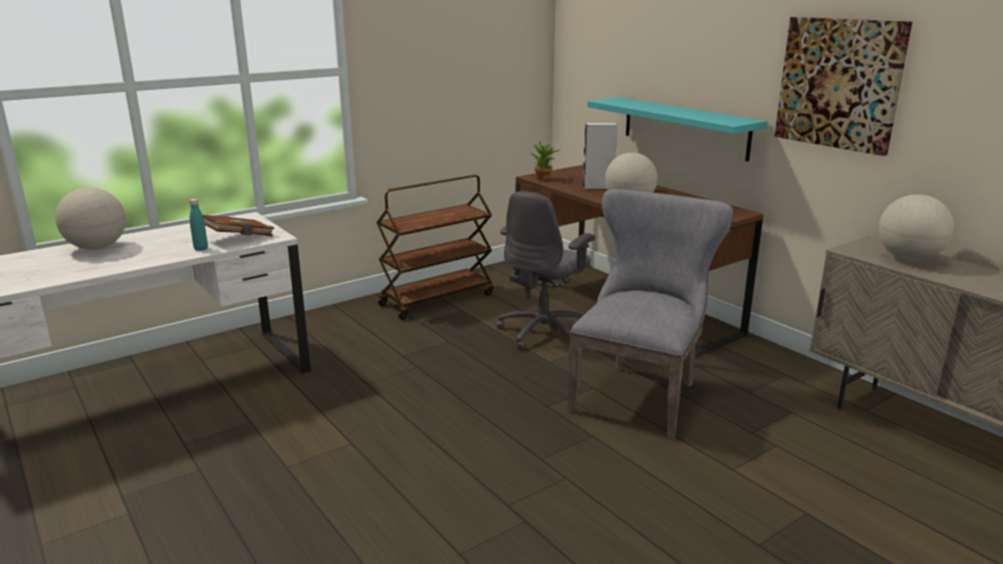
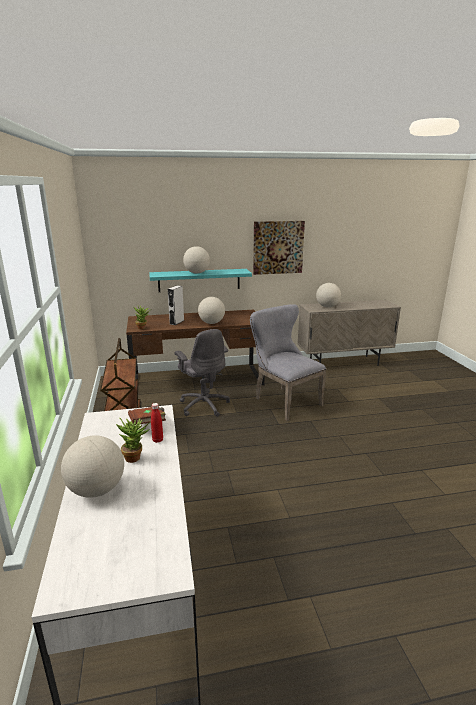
camera: 65 degrees left, 0 degrees up
turquoise bottle [189,199,208,251] -> red bottle [151,403,163,443]
none -> potted plant [116,418,150,463]
none -> globe [183,246,210,274]

